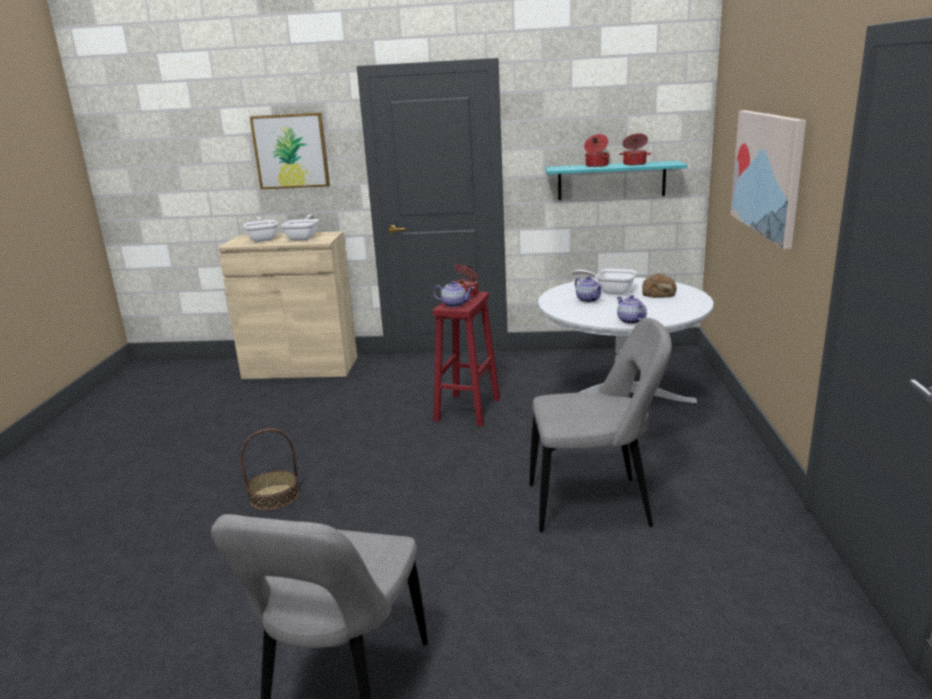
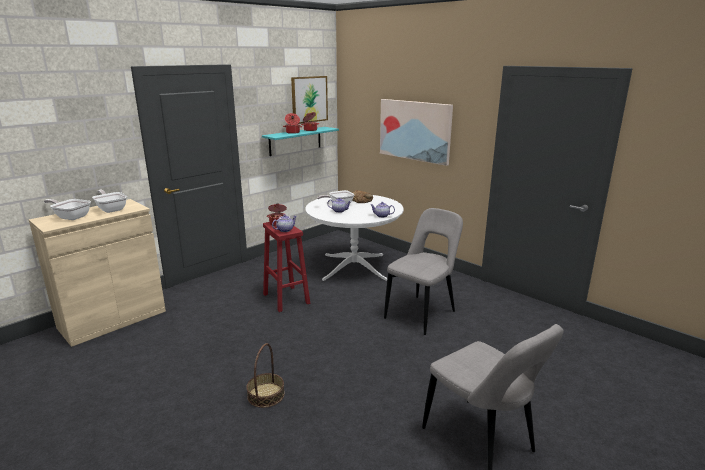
camera: 50 degrees left, 0 degrees up
picture [249,113,330,189] -> picture moved to [291,76,328,124]

